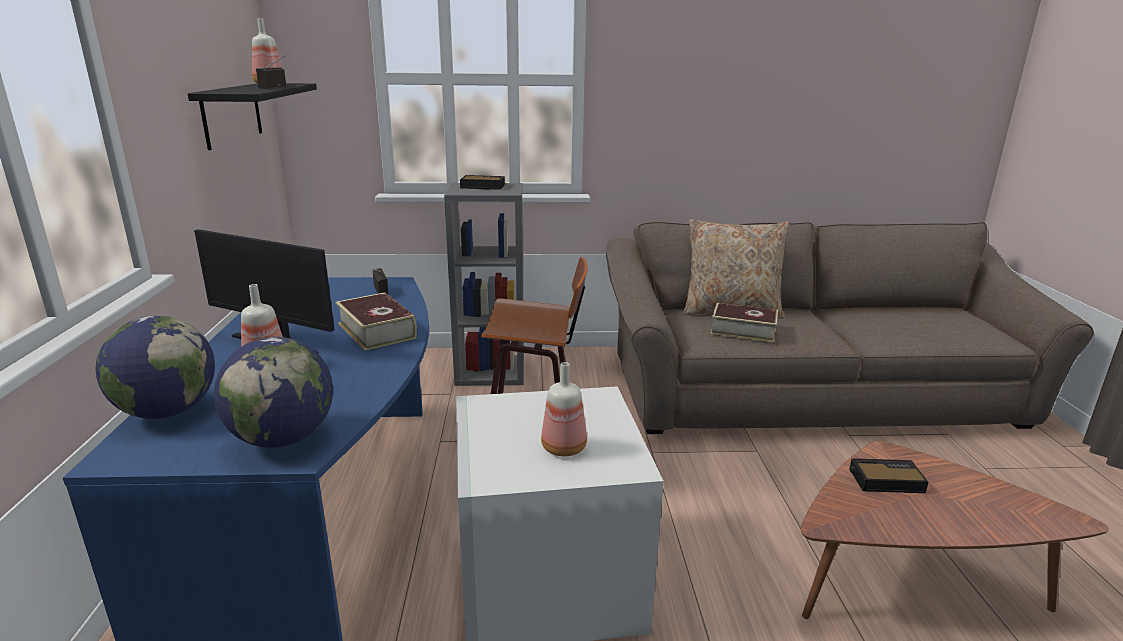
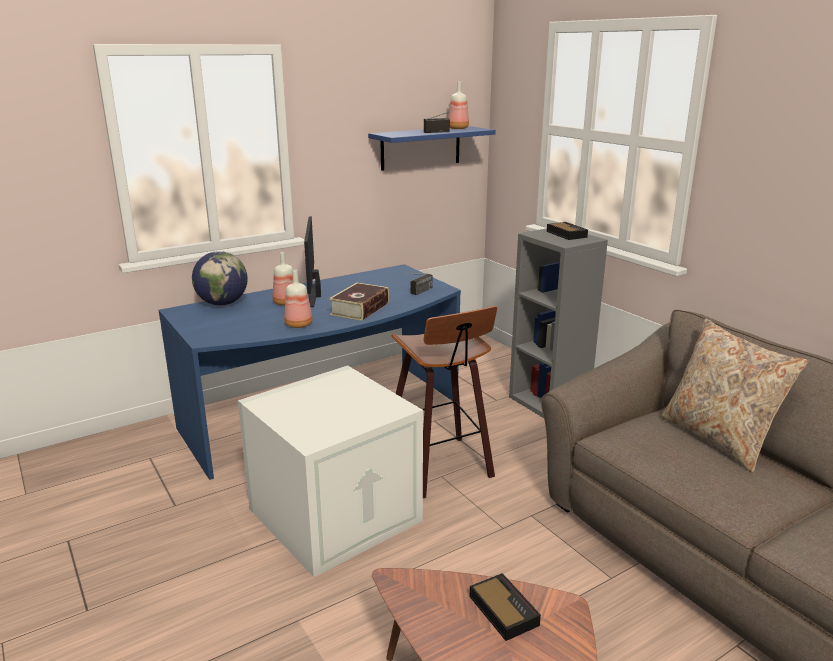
camera: 60 degrees right, 0 degrees up
black shelf [188,83,317,150] -> blue shelf [368,126,496,171]
globe [214,337,333,448] -> none
bottle [541,362,587,456] -> bottle moved to [284,270,313,328]
book [710,303,778,343] -> none

